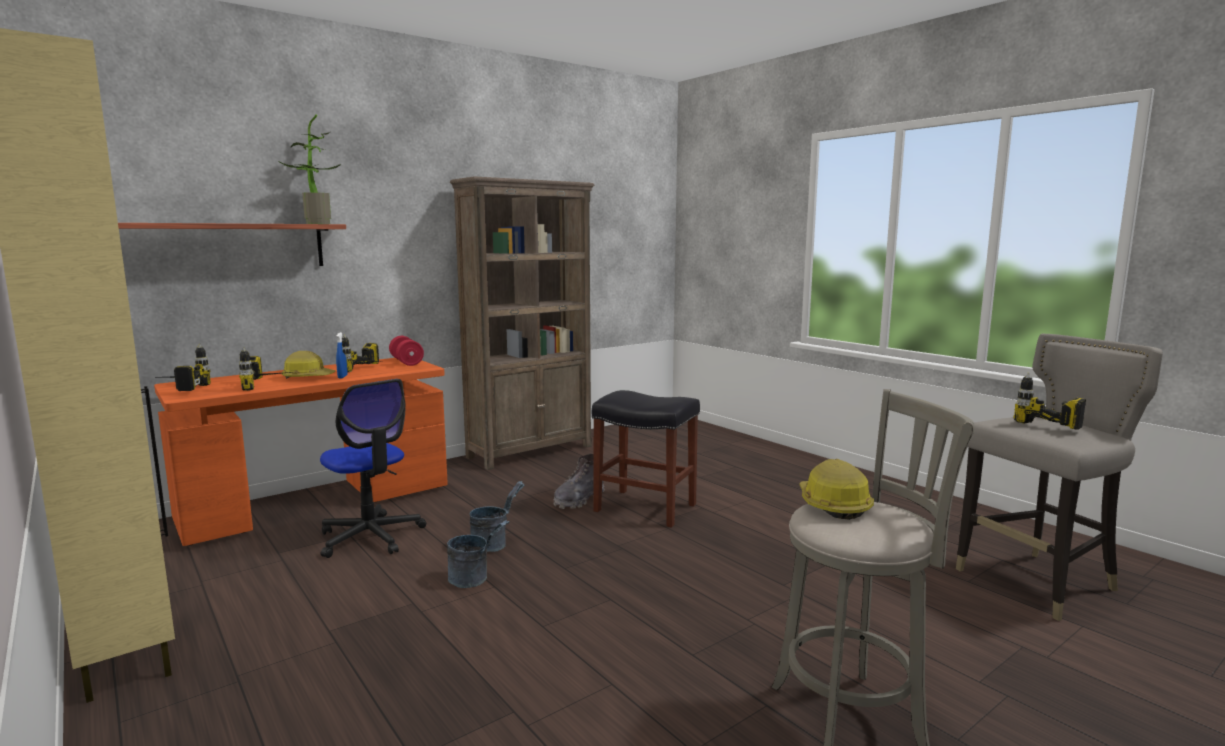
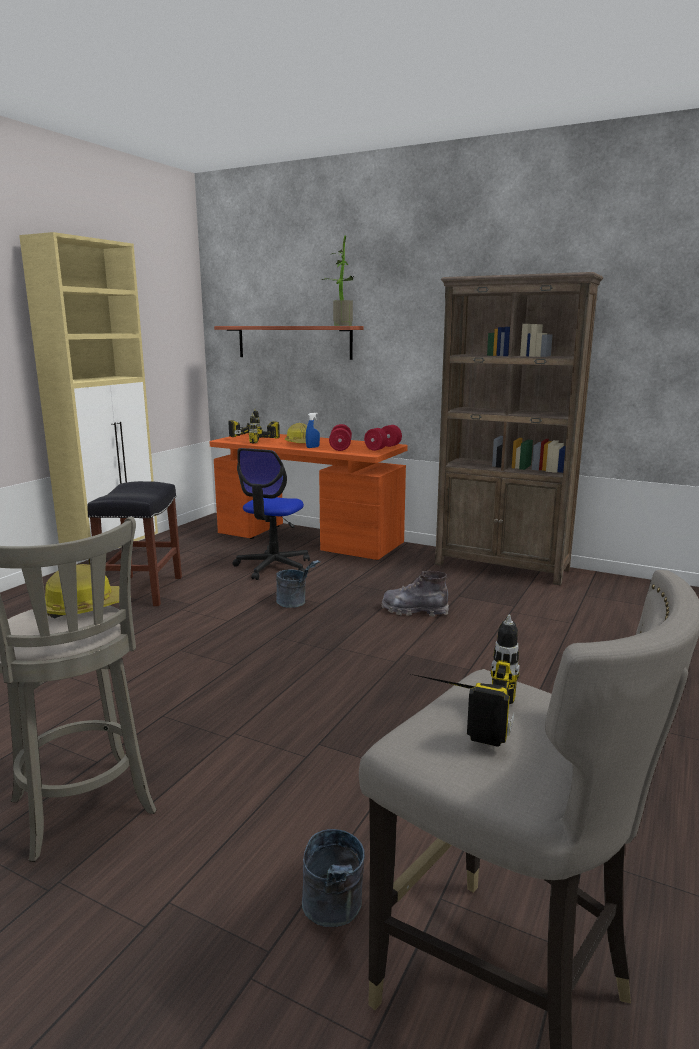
camera: 65 degrees right, 5 degrees up
power drill [342,334,380,373] -> red dumbbell [329,424,352,451]
grey bucket [447,520,510,588] -> grey bucket moved to [302,829,365,927]
black stool [592,390,700,528] -> black stool moved to [87,481,182,606]

